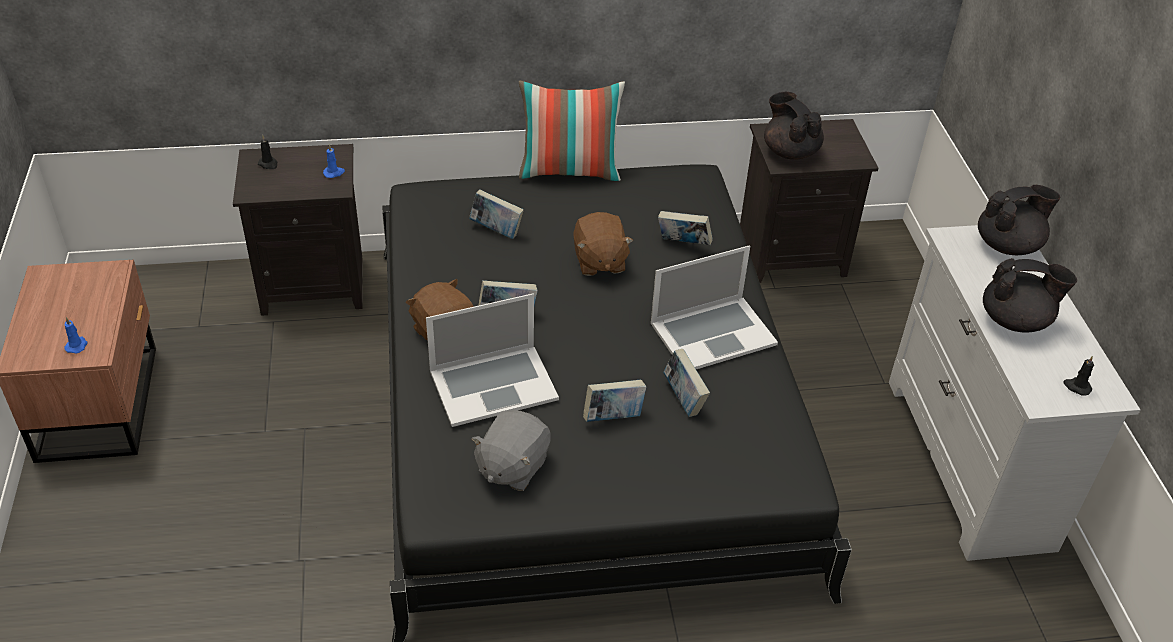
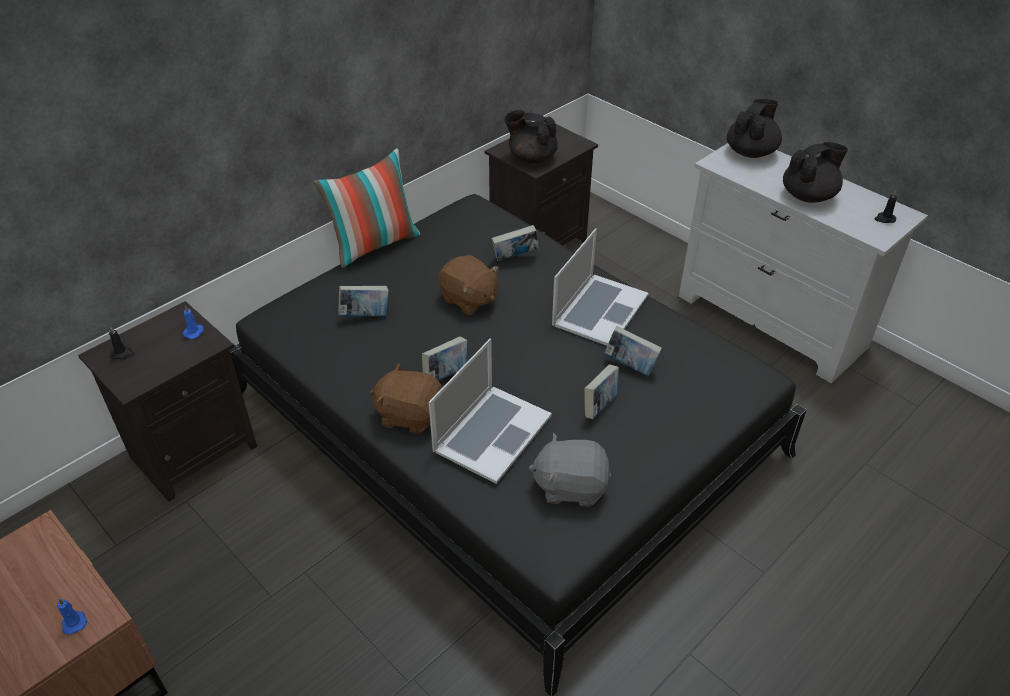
camera: 35 degrees left, 0 degrees up
grey plush toy [471,410,550,491] -> grey plush toy turned 105 degrees clockwise [529,433,611,507]

